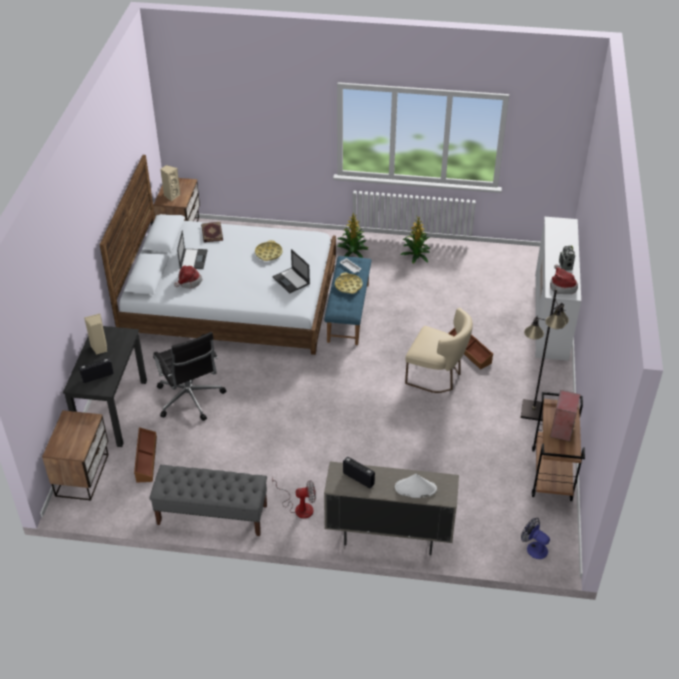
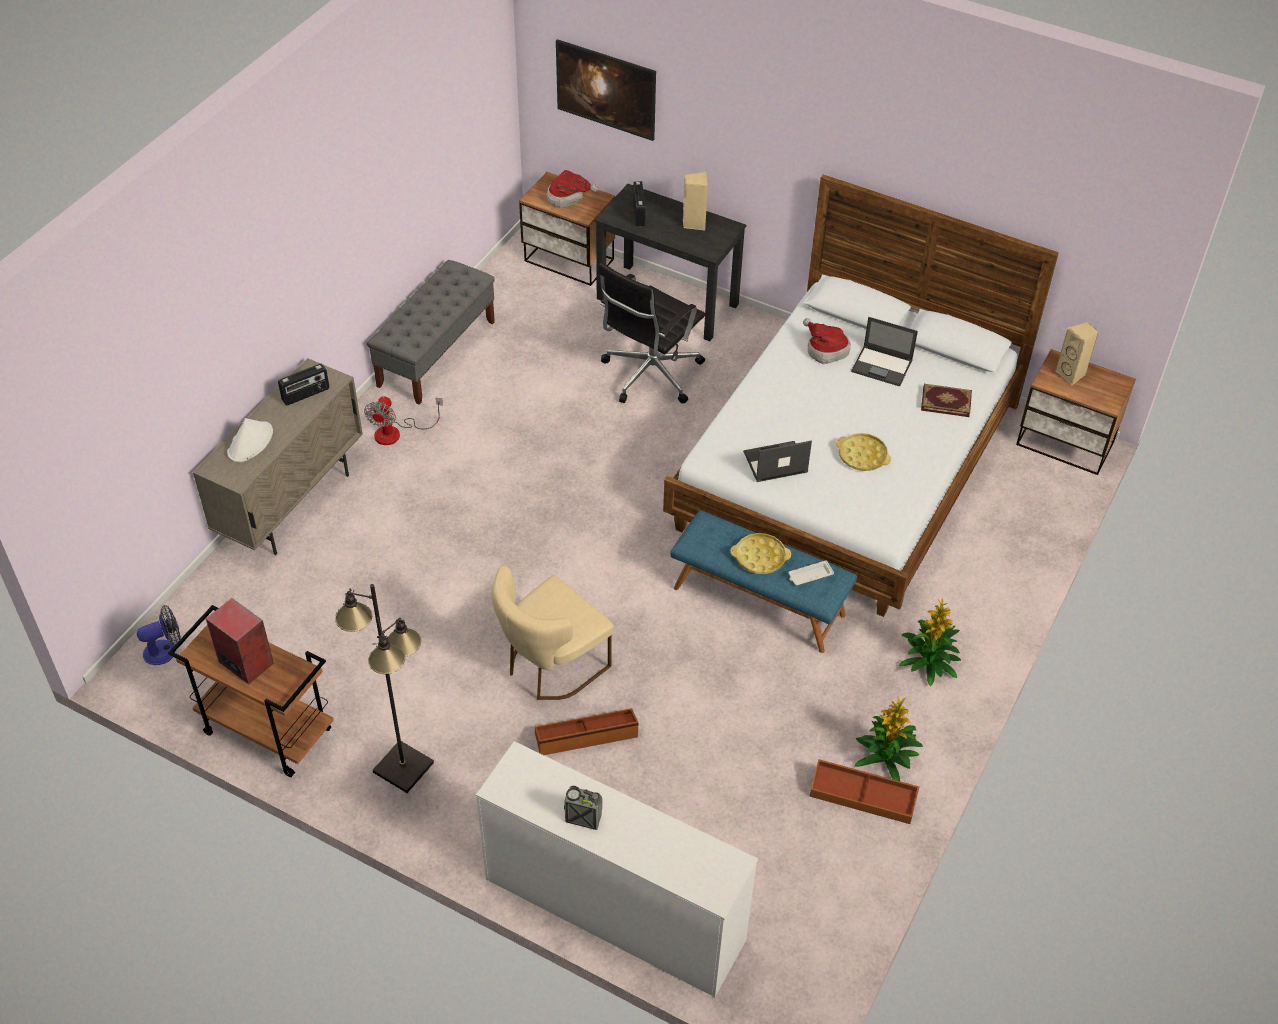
camera: 110 degrees right, 5 degrees up
brown storage box [134,427,157,483] -> brown storage box moved to [810,759,919,824]
black office chair [153,332,226,421] -> black office chair turned 45 degrees counterclockwise [599,263,705,404]
hat [550,264,578,294] -> hat moved to [547,170,598,208]
none -> picture [556,39,656,141]

